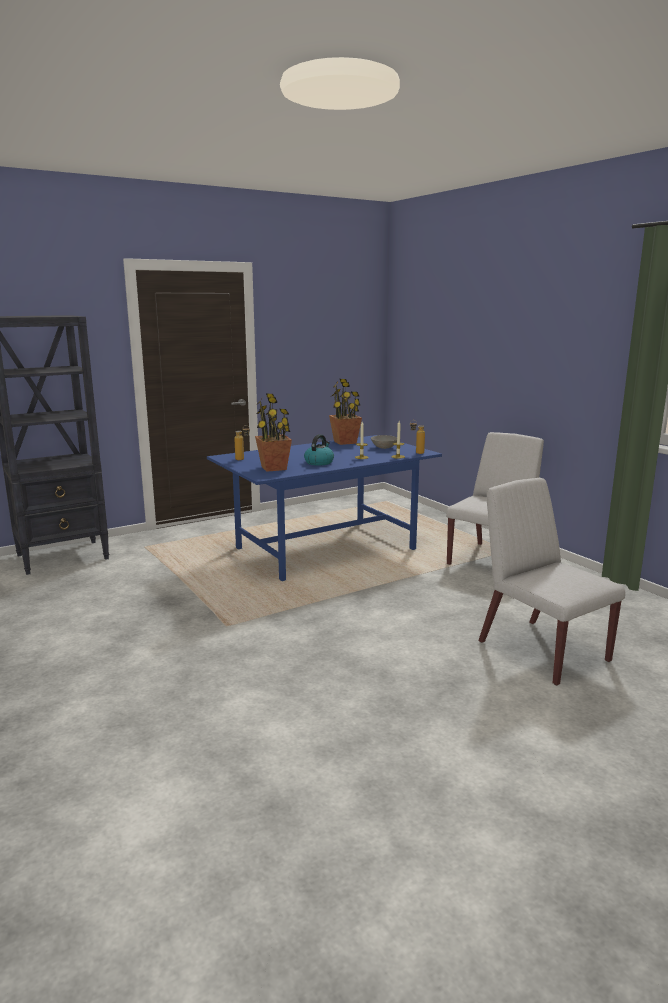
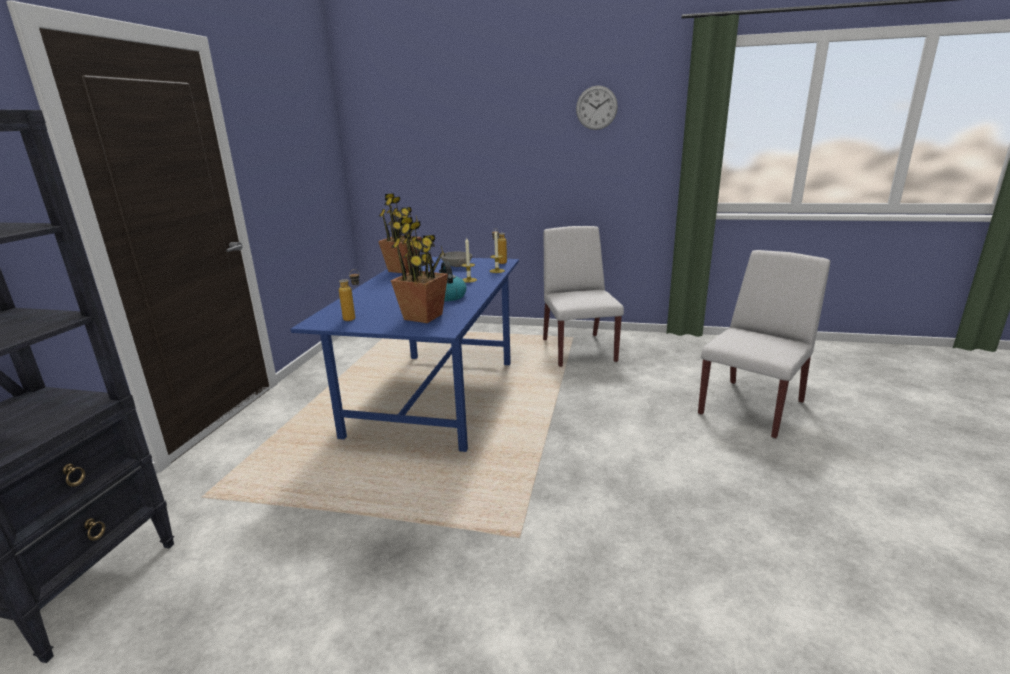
camera: 45 degrees left, 5 degrees up
white chair [478,478,625,686] -> white chair turned 120 degrees clockwise [698,250,830,439]
none -> wall clock [576,85,618,130]

